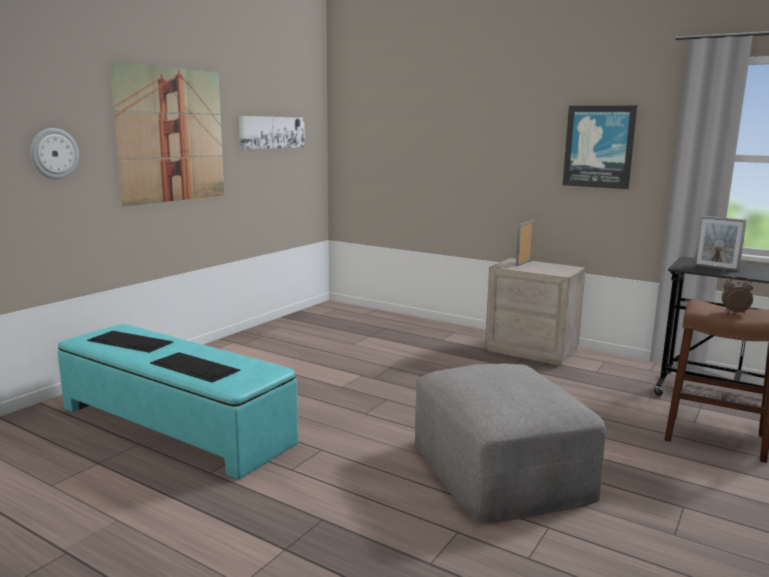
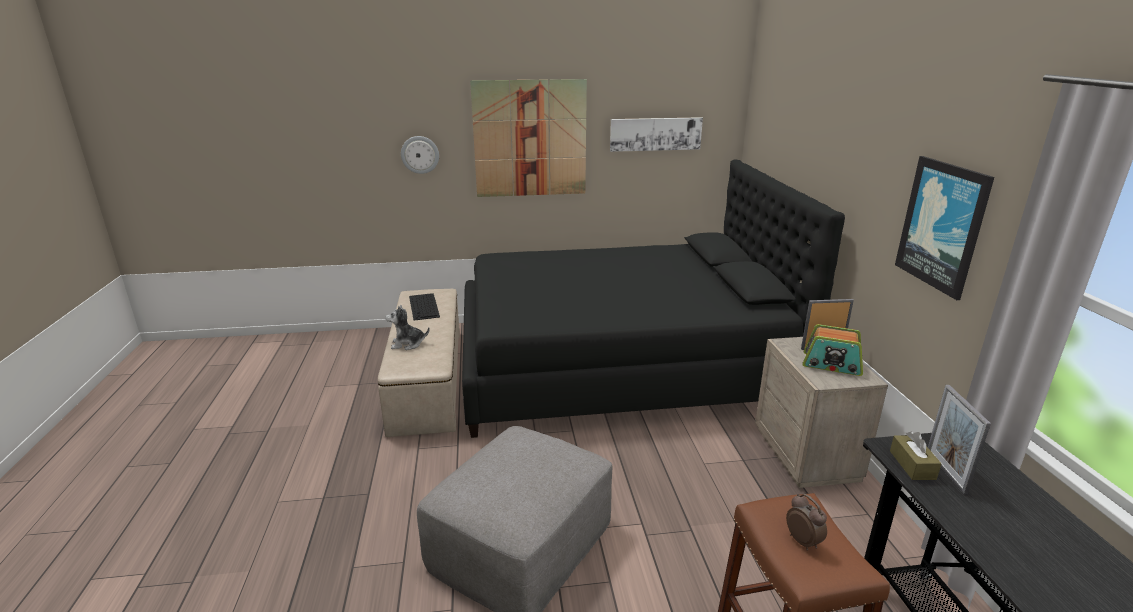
camera: 50 degrees right, 10 degrees up
turquoise bench [58,324,298,480] -> beige bench [378,289,460,437]
keyboard [150,352,240,382] -> plush toy [385,305,430,350]
none -> black bed [462,159,845,438]
none -> radio [802,324,863,376]
none -> brown tissue box [890,432,942,480]

